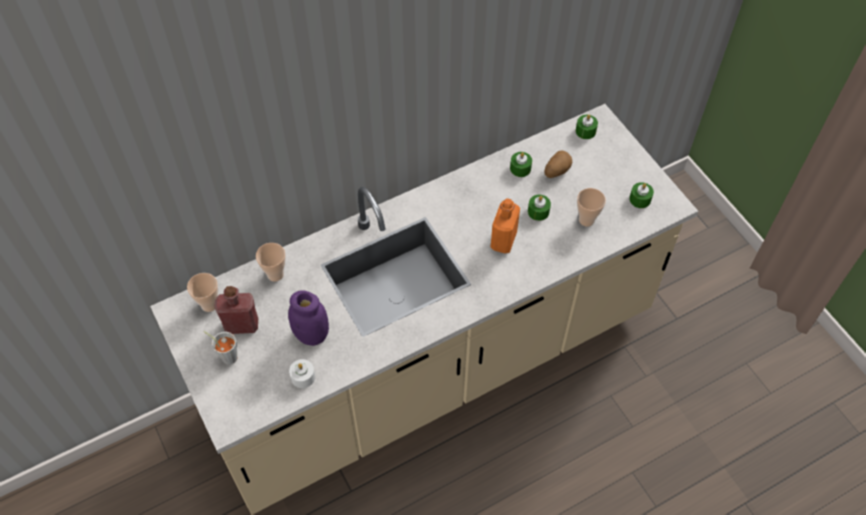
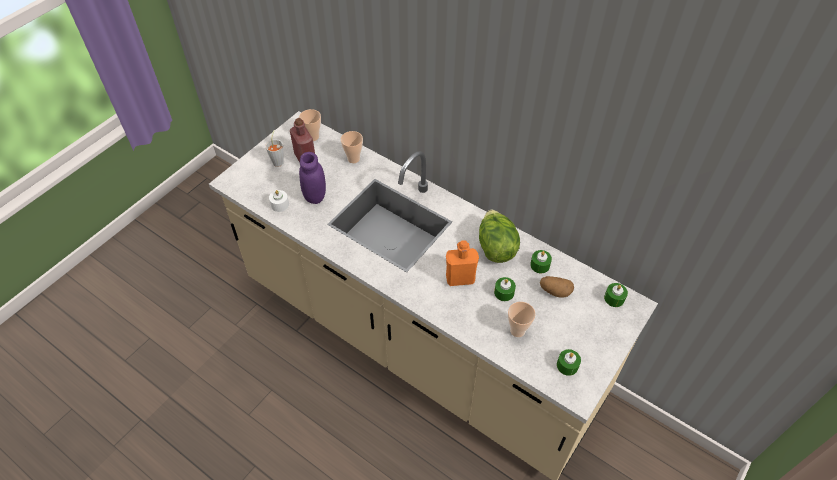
camera: 65 degrees right, 5 degrees down
none -> lettuce [479,210,520,263]

